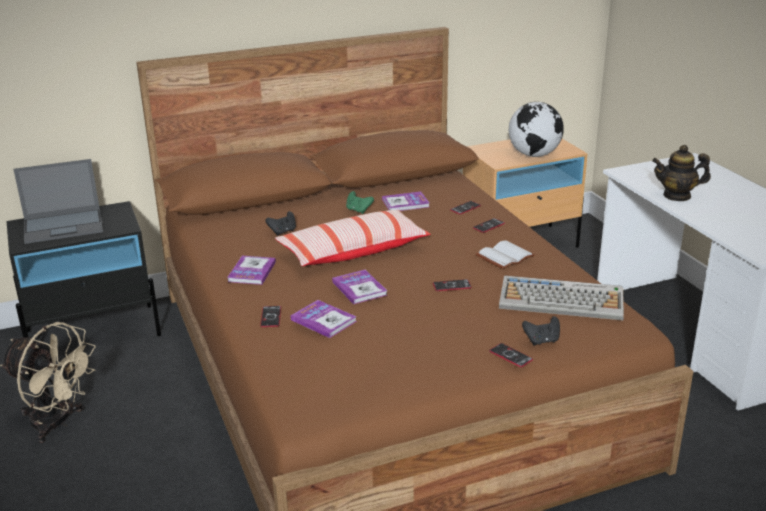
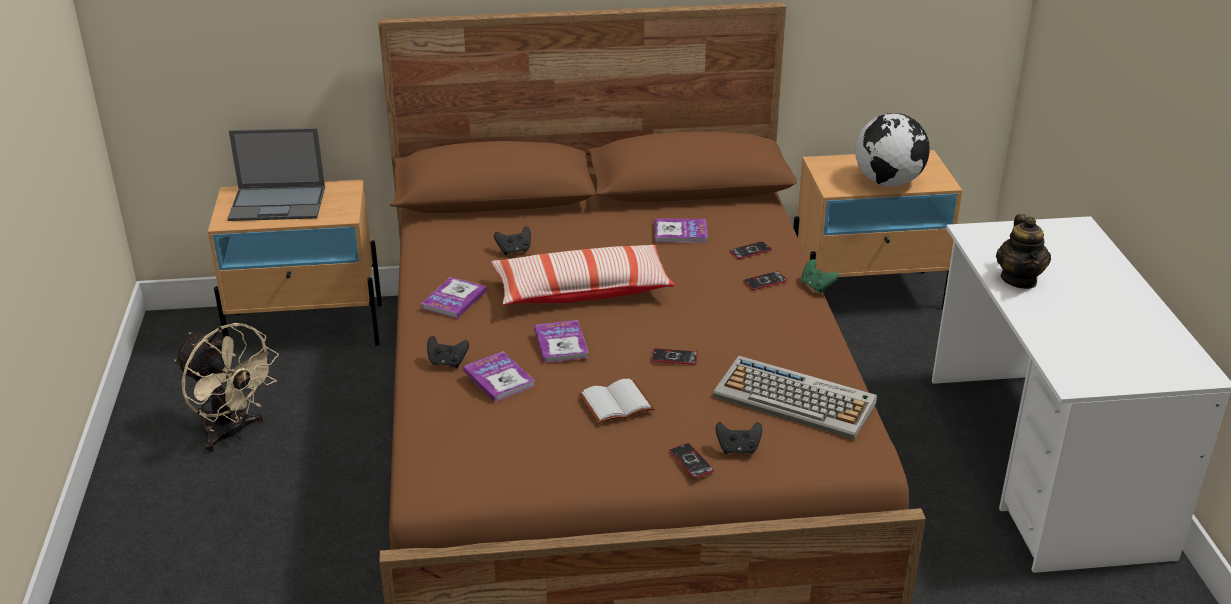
camera: 15 degrees right, 5 degrees up
black nightstand [6,201,161,337] -> beige nightstand [208,180,382,346]
phone [260,306,281,327] -> black game controller [427,336,469,368]
green game controller [346,191,374,214] -> green game controller moved to [801,259,839,293]
white book [476,240,535,269] -> white book moved to [578,379,654,424]
teapot [652,145,711,201] -> teapot turned 105 degrees counterclockwise [996,214,1051,289]

